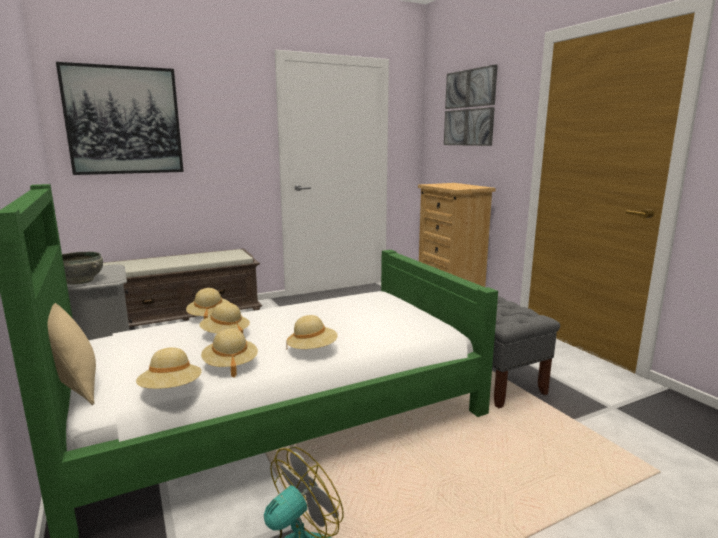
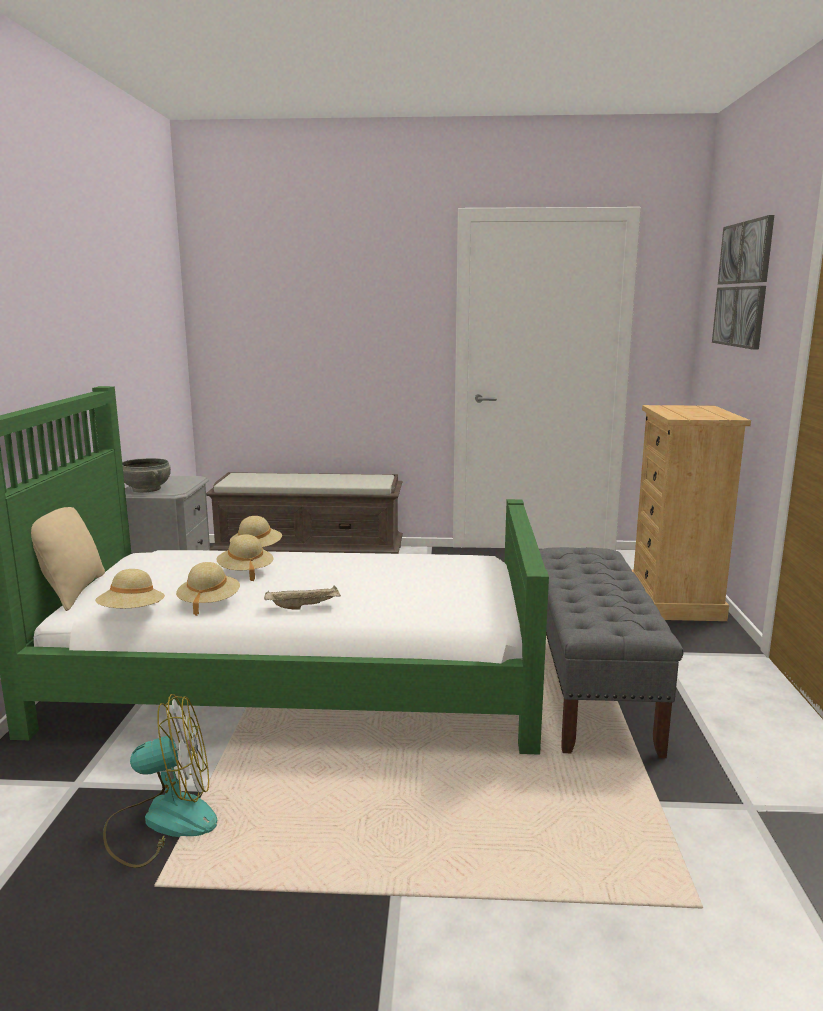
camera: 30 degrees right, 0 degrees up
picture [56,62,184,175] -> none
beige hat [286,315,338,349] -> beige tray [264,585,341,610]

